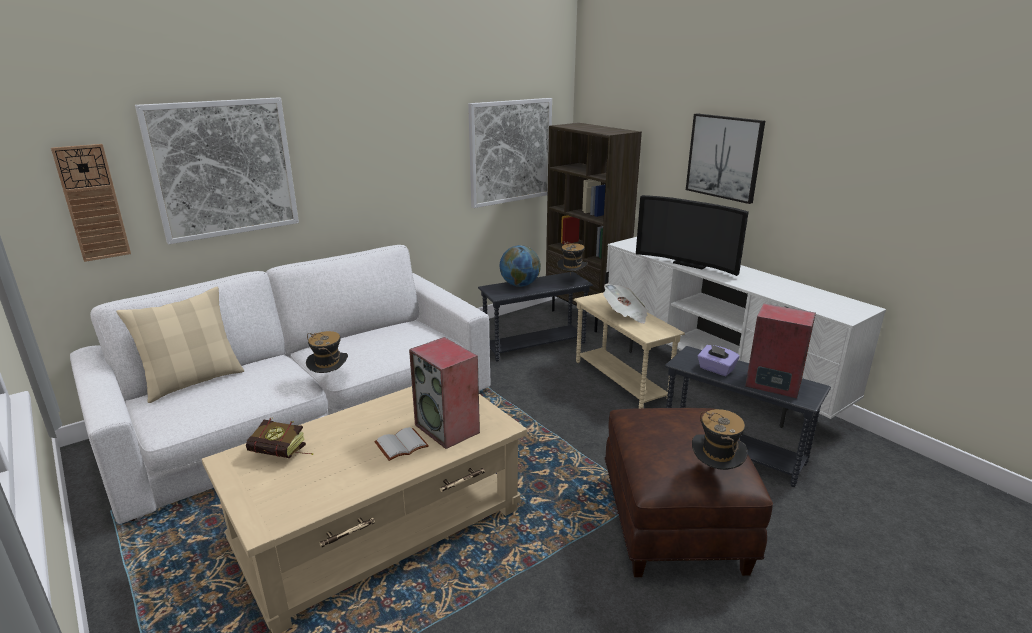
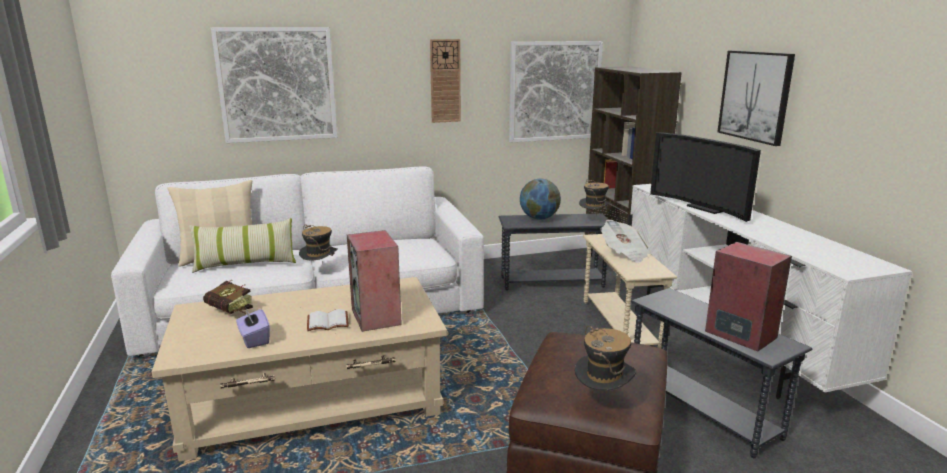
camera: 20 degrees right, 5 degrees down
wall clock [51,144,131,262] -> wall clock moved to [430,39,461,123]
purple tissue box [698,344,740,376] -> purple tissue box moved to [236,307,270,348]
none -> pillow [189,218,296,273]

